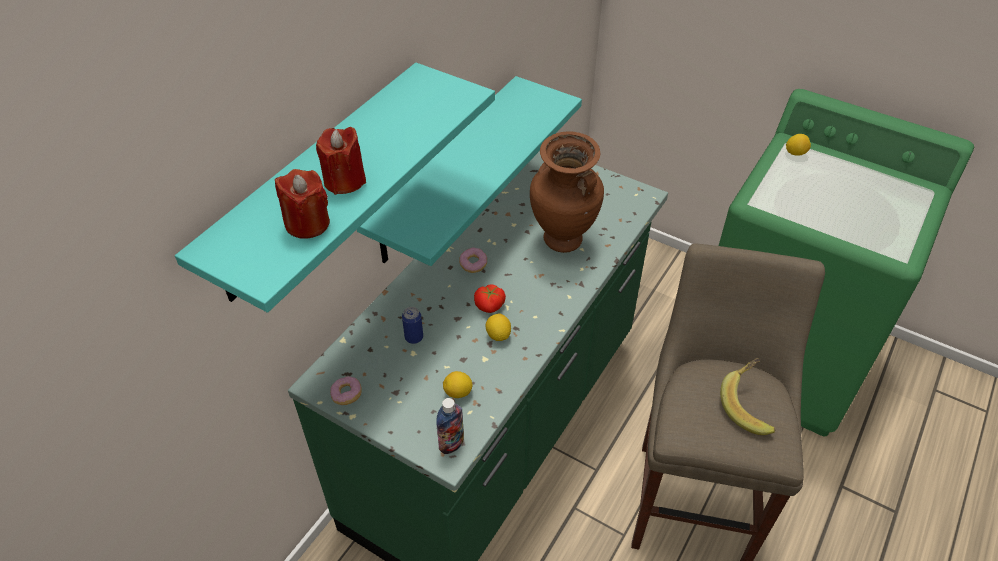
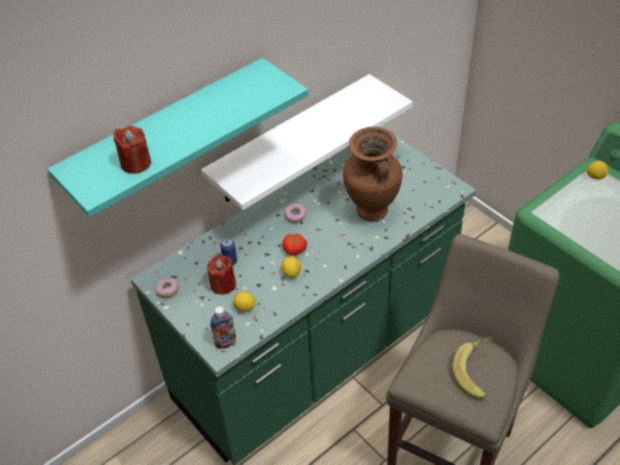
camera: 20 degrees right, 0 degrees up
red candle [316,127,366,195] -> red candle moved to [207,255,236,295]
turquoise shelf [357,76,582,266] -> white shelf [201,74,413,210]

